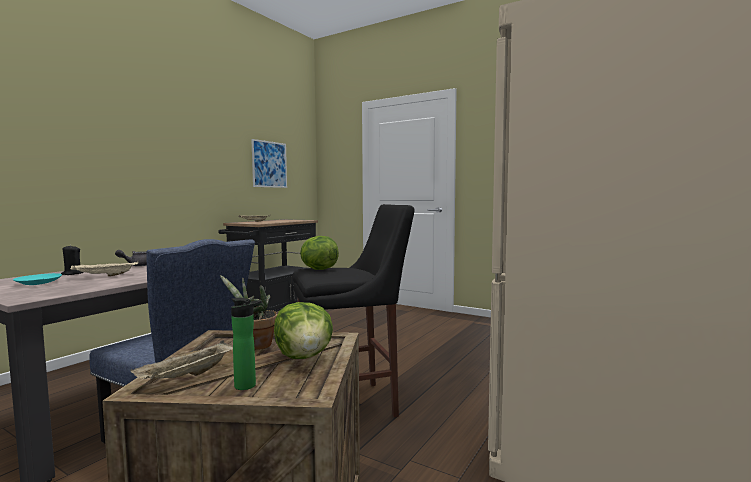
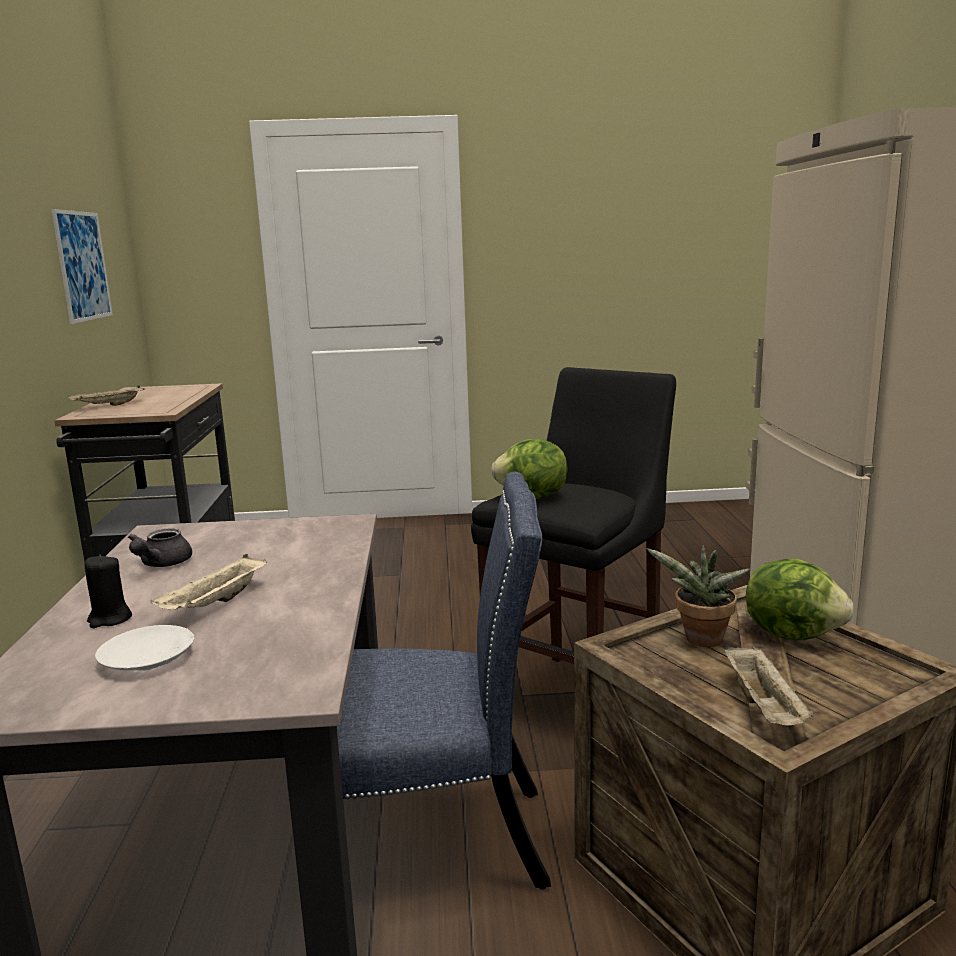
camera: 35 degrees left, 10 degrees up
turquoise plate [13,273,62,285] -> white plate [95,625,194,670]
bottle [231,298,262,390] -> none

